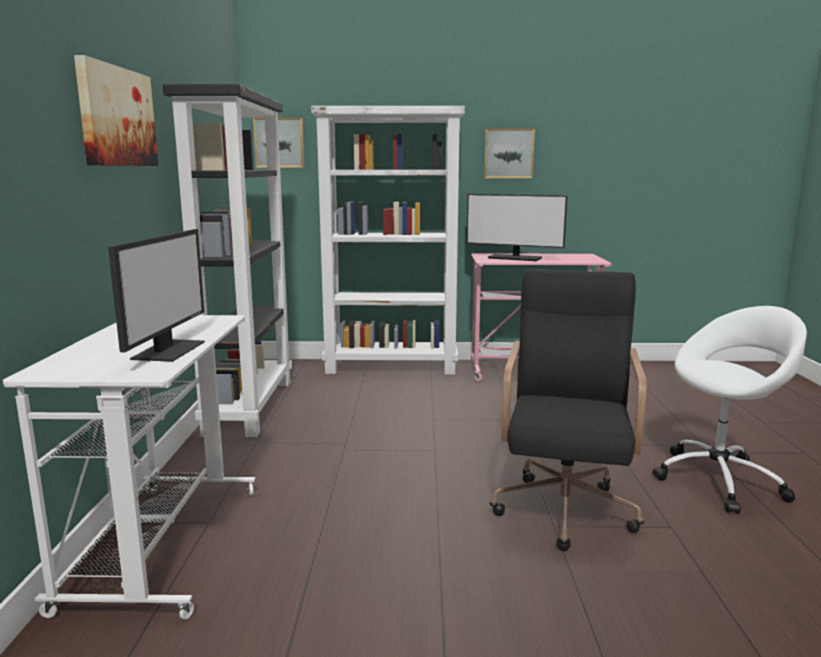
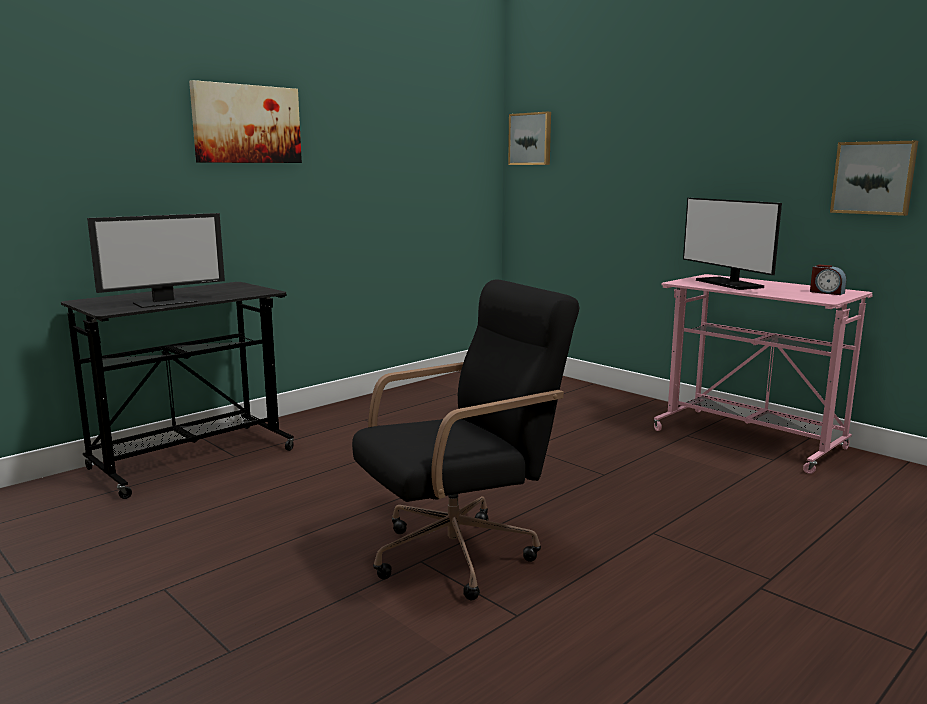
camera: 45 degrees right, 0 degrees up
white desk [3,315,255,620] -> black desk [61,282,294,499]
black bookcase [163,84,292,437] -> none
white bookcase [311,106,465,375] -> none
picture [484,128,535,178] -> picture moved to [830,141,918,216]
white office chair [652,306,807,514] -> none
none -> alarm clock [810,265,847,295]

